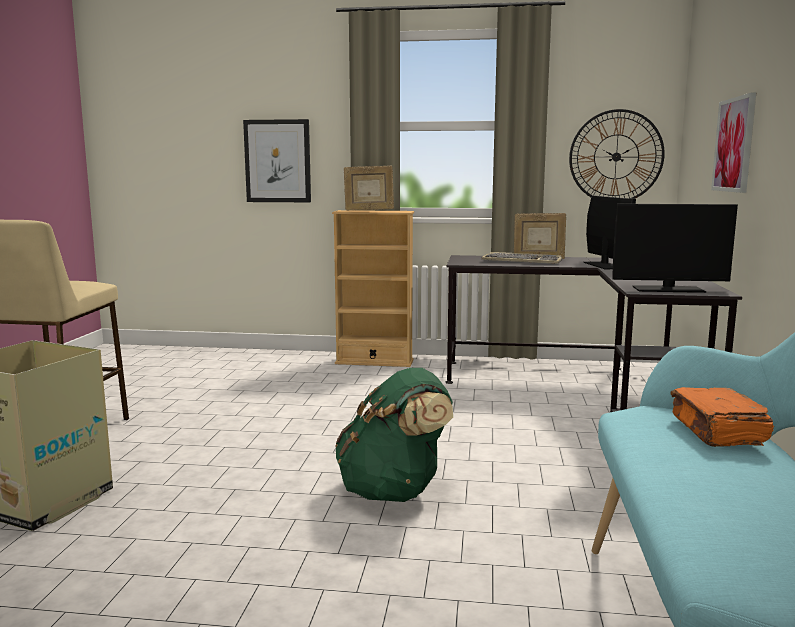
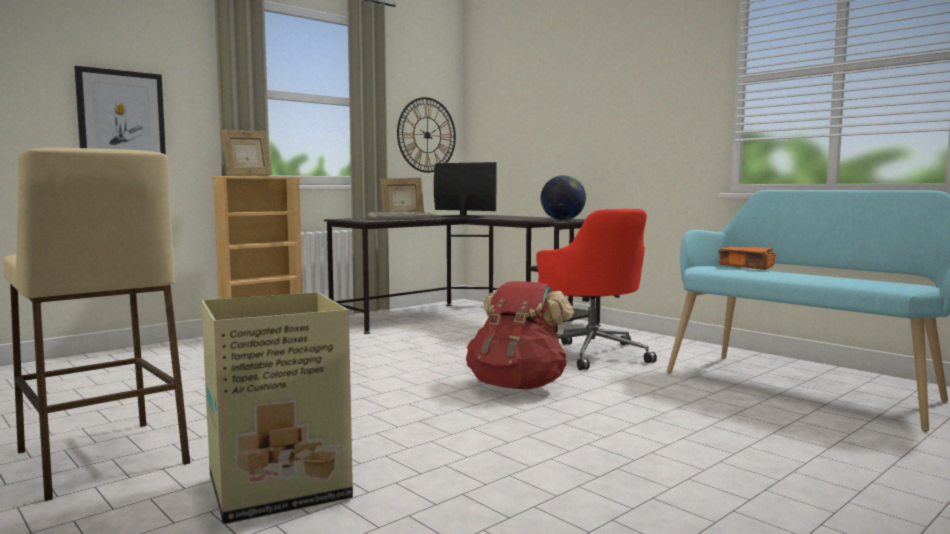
camera: 50 degrees left, 5 degrees down
green backpack [335,368,453,502] -> red backpack [466,281,574,389]
monitor [612,204,738,293] -> globe [541,175,586,220]
picture [711,92,756,193] -> none
none -> red office chair [536,209,657,370]

